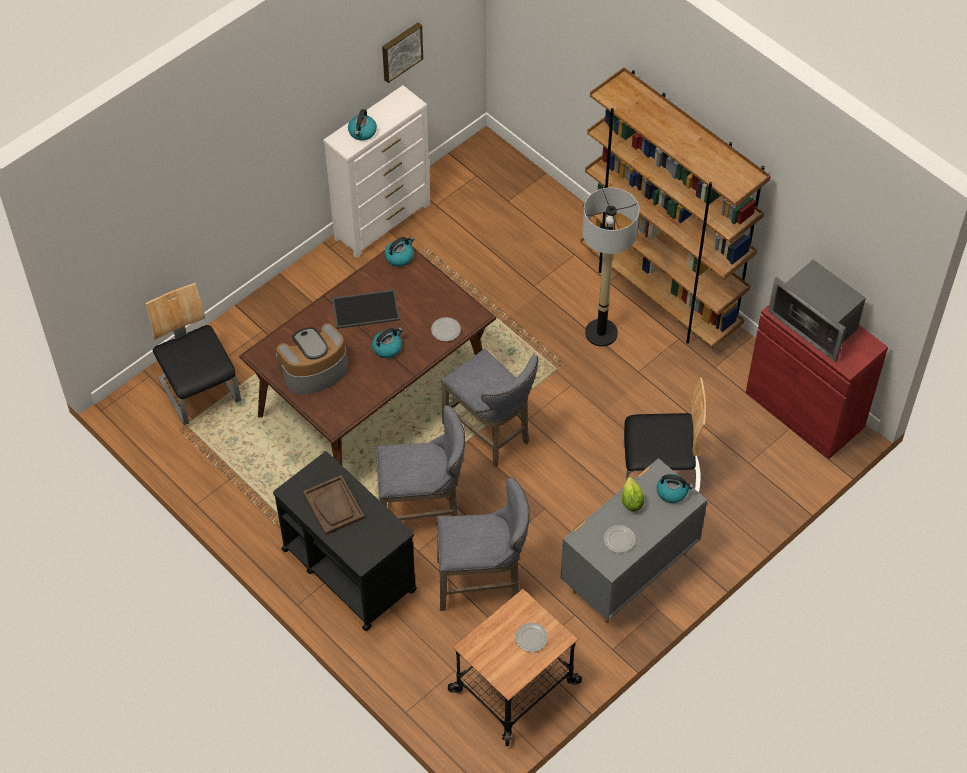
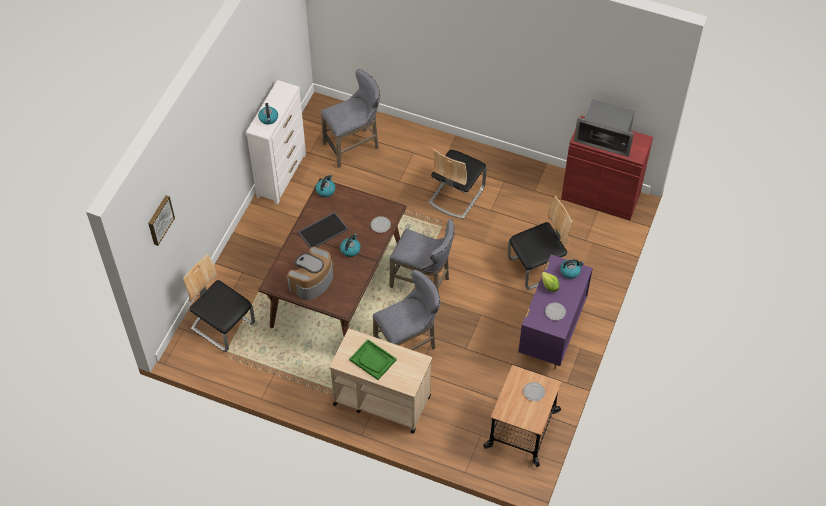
camera: 25 degrees left, 0 degrees up
black cart [273,451,417,631] -> beige cart [330,329,432,434]
brown tray [303,475,364,535] -> green tray [350,339,396,380]
picture [382,22,423,83] -> picture moved to [148,195,175,246]
grey stool [437,477,530,611] -> grey stool moved to [321,69,380,168]
grey dresser [560,458,707,623] -> purple dresser [518,255,593,369]
brown bookcase [581,67,771,349] -> none
floor lamp [582,188,639,347] -> chair [428,150,487,219]

